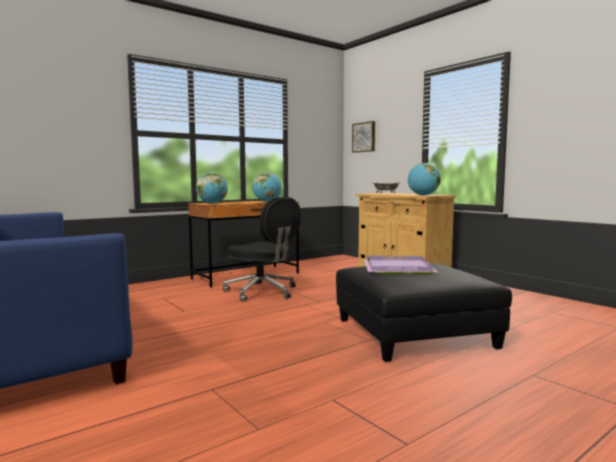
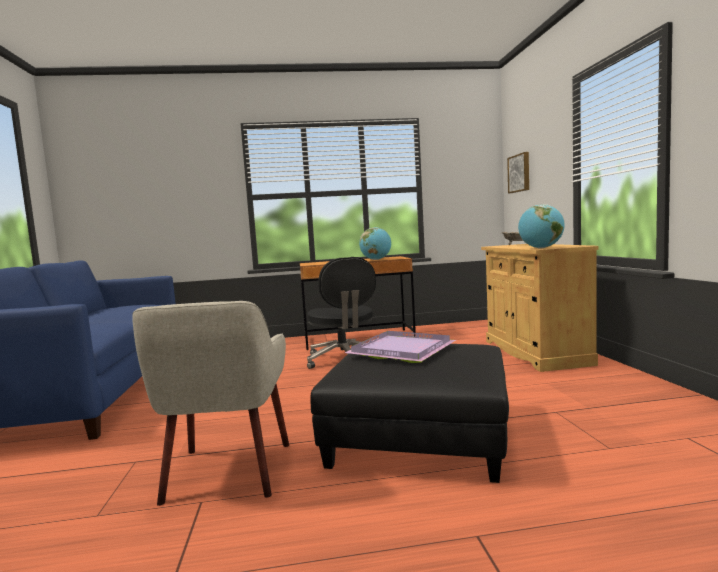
camera: 30 degrees right, 0 degrees up
globe [196,172,228,204] -> none
none -> beige armchair [132,301,289,506]

